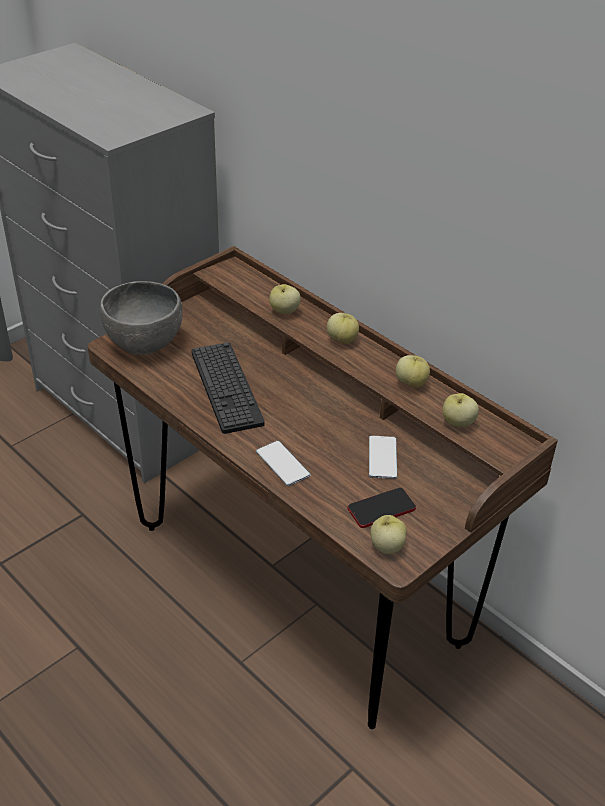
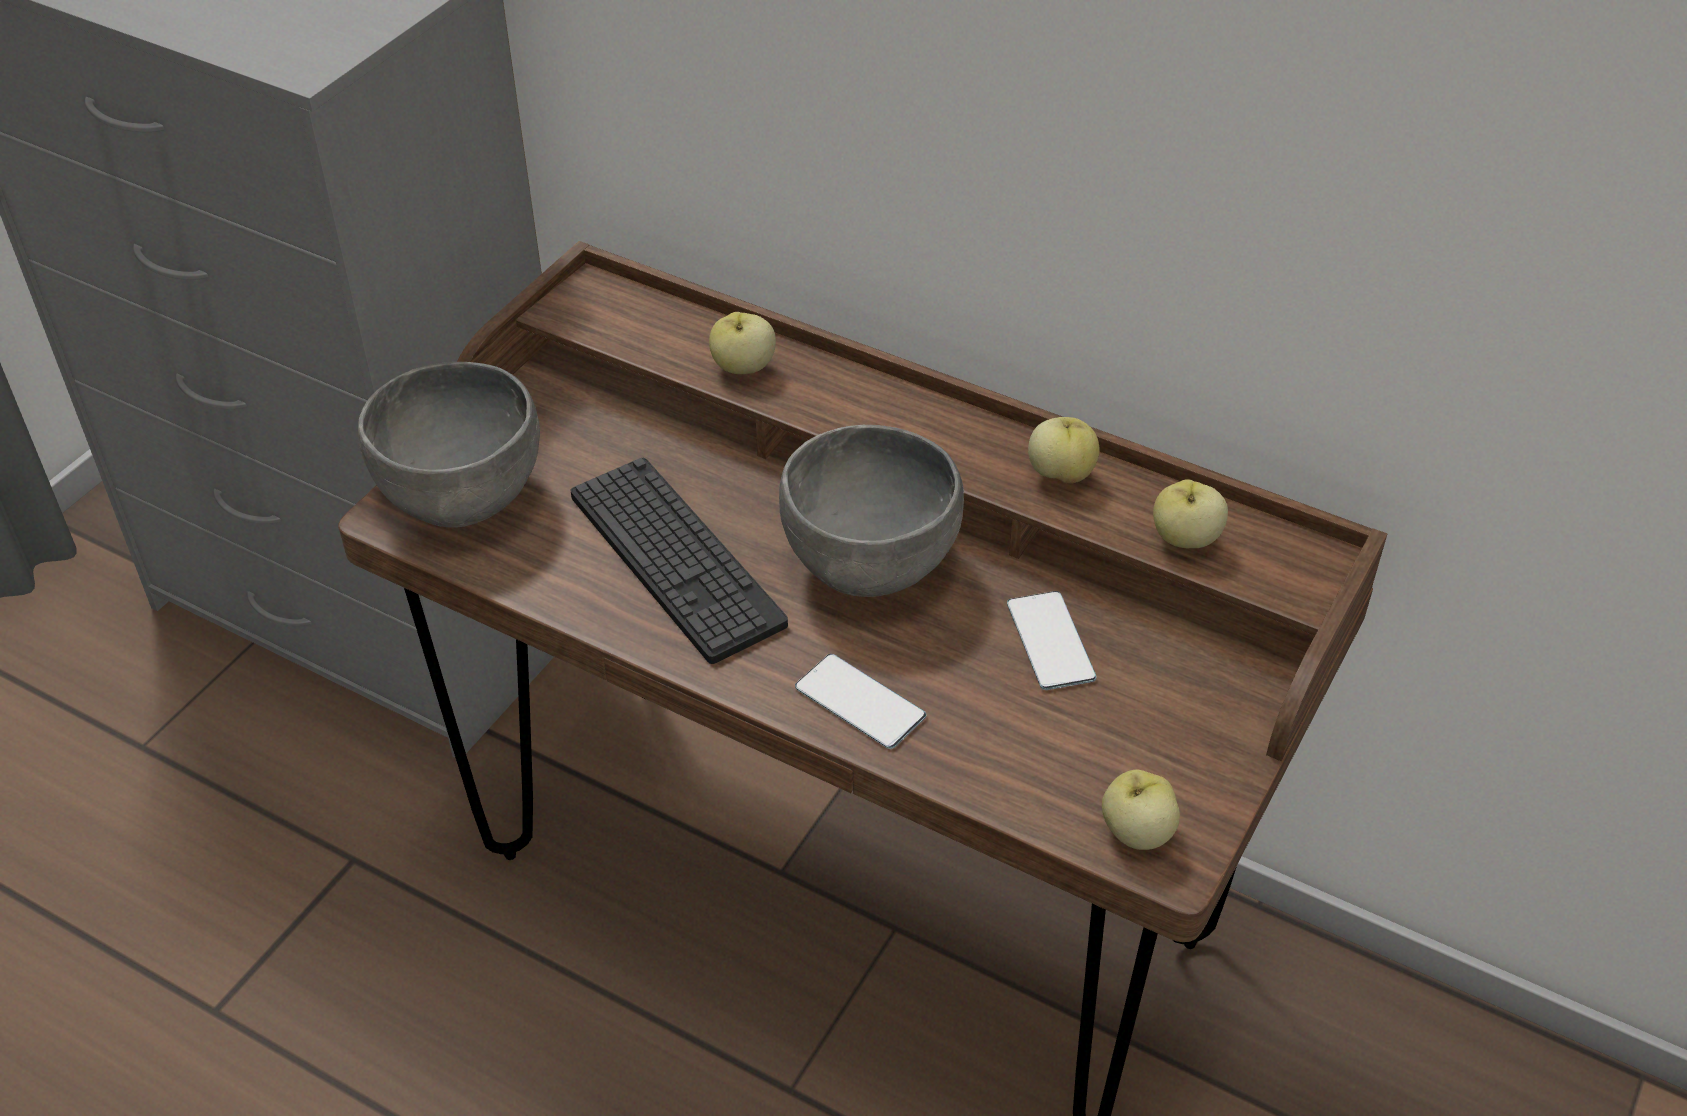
camera: 15 degrees left, 5 degrees up
apple [327,313,359,344] -> none
phone [347,488,416,528] -> none
none -> grey bowl [779,425,964,597]

